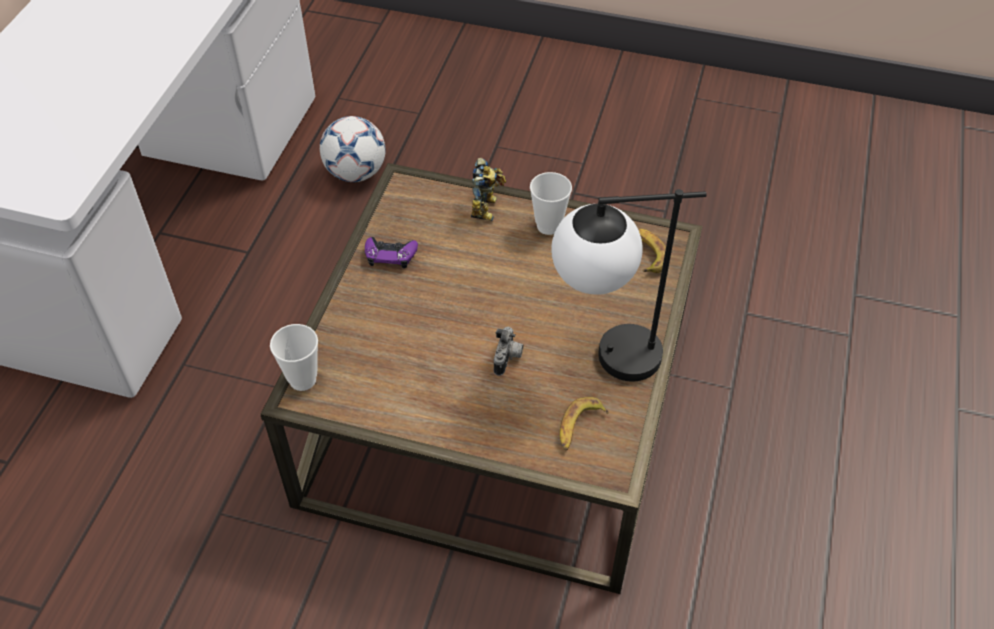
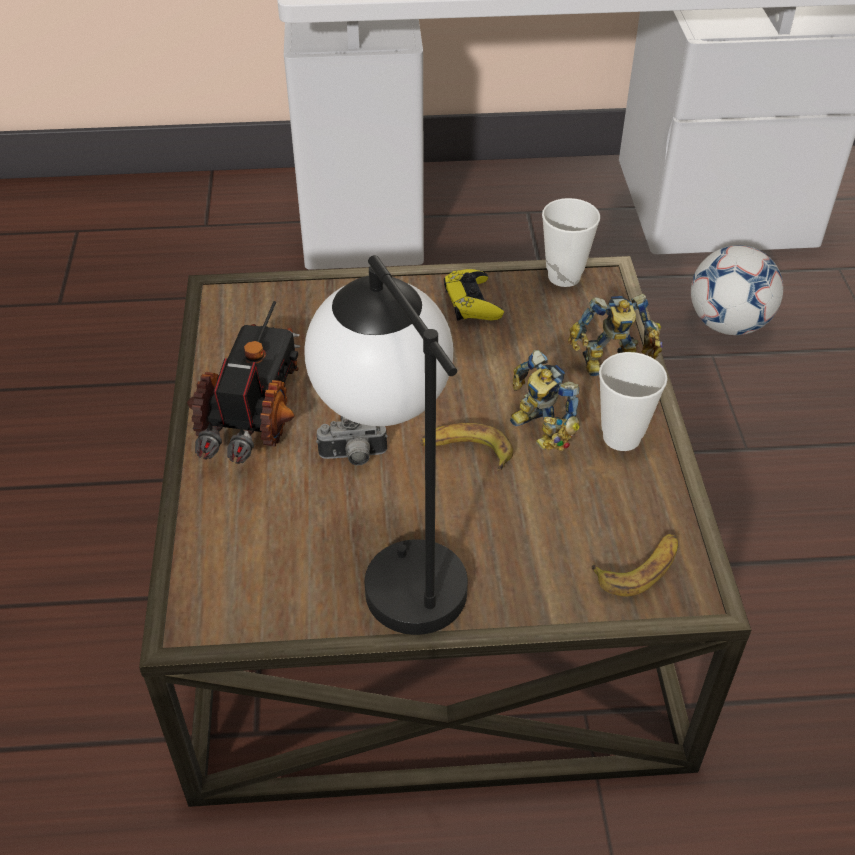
camera: 70 degrees right, 5 degrees down
cup [270,324,318,391] -> cup moved to [542,198,600,287]
purple game controller [365,237,418,269] -> yellow game controller [444,269,504,321]
banana [560,397,609,451] -> banana moved to [420,423,513,471]
none -> toy truck [187,301,301,464]
none -> toy robot [510,350,580,451]

